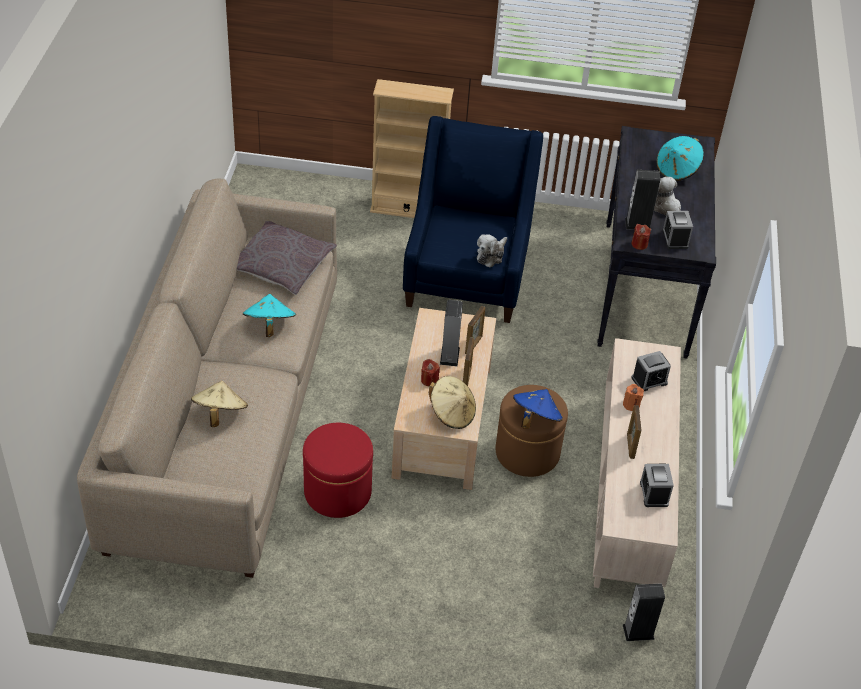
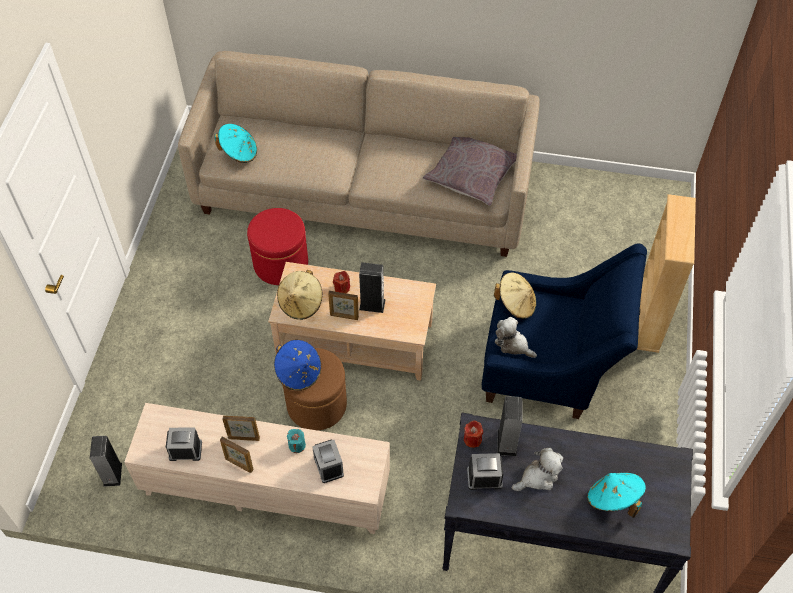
camera: 95 degrees right, 10 degrees up
beige hat [191,381,248,427] -> beige hat moved to [494,273,536,319]
turquoise hat [243,294,296,337] -> turquoise hat moved to [215,124,257,163]
picture frame [465,306,485,354] -> picture frame moved to [220,437,254,473]
orange candle [623,384,644,411] -> turquoise candle [287,429,306,453]

